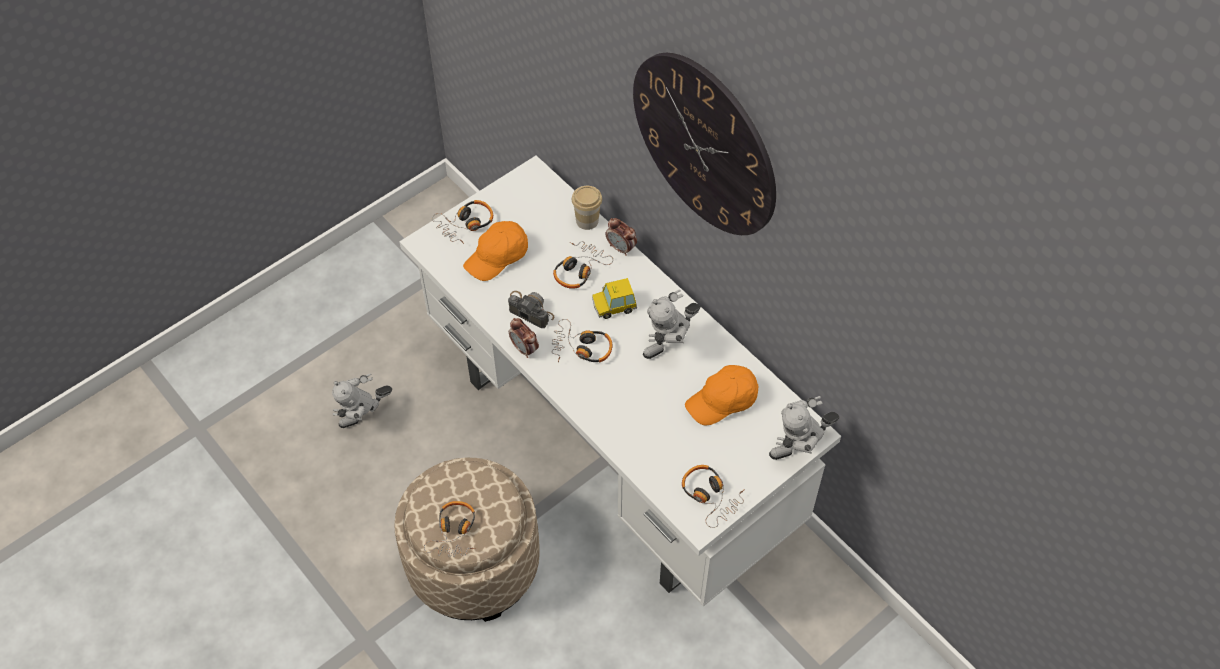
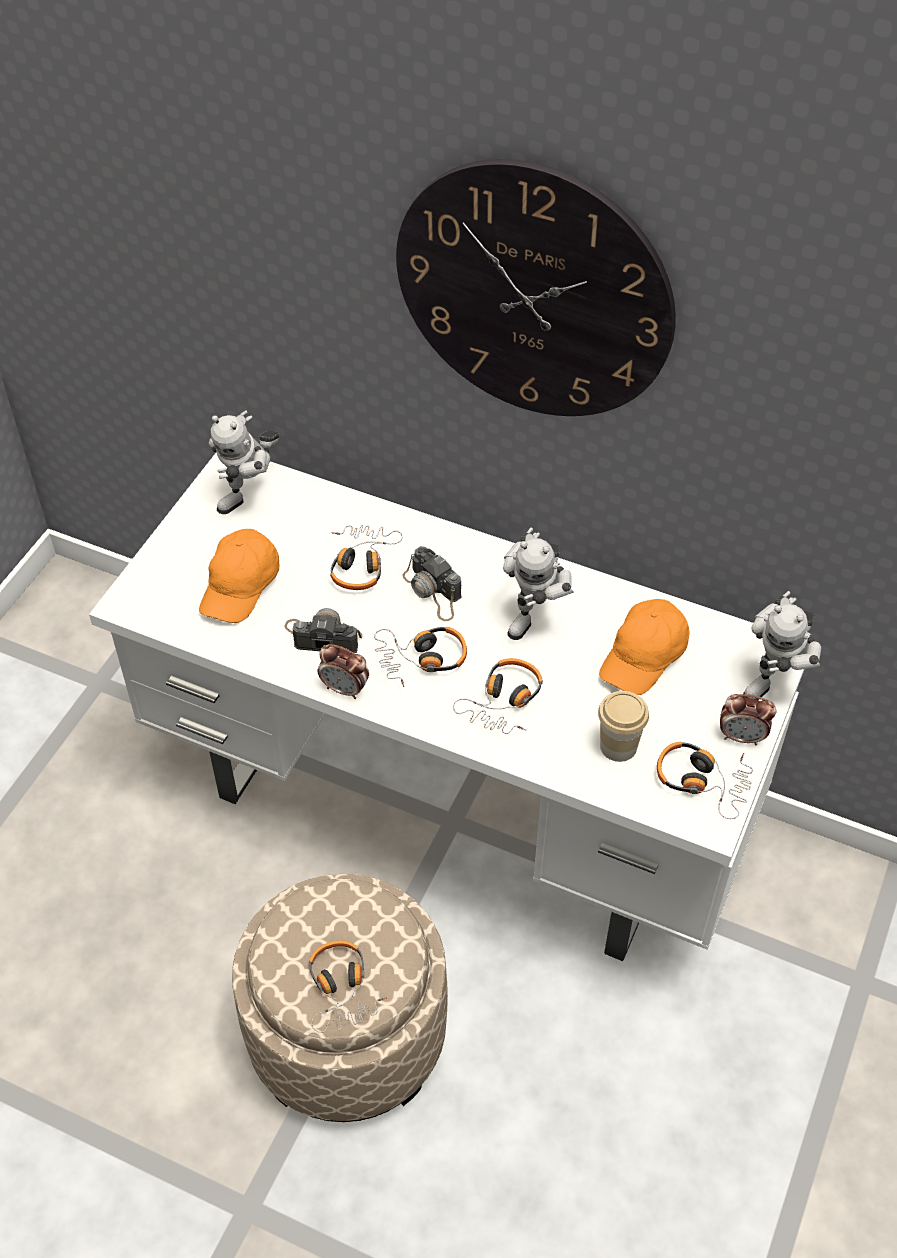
camera: 25 degrees left, 5 degrees down
toy robot [332,373,392,428] -> toy robot moved to [209,410,279,514]
headphones [432,200,493,244] -> headphones moved to [453,658,543,734]
cup [572,186,602,230] -> cup moved to [598,691,649,762]
toy car [592,278,637,319] -> camera [402,546,462,621]
alarm clock [606,218,637,256] -> alarm clock moved to [720,694,776,745]

